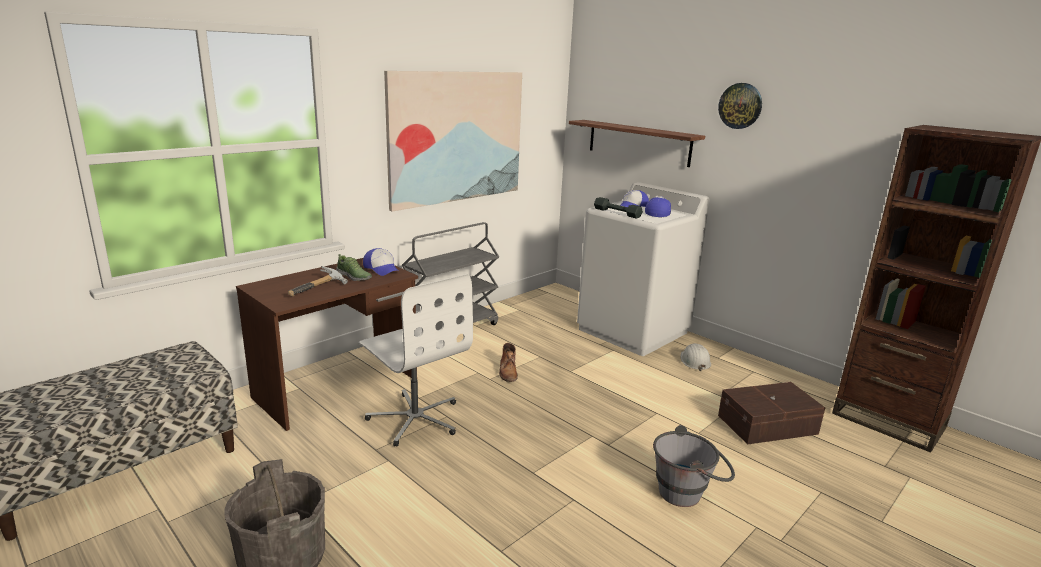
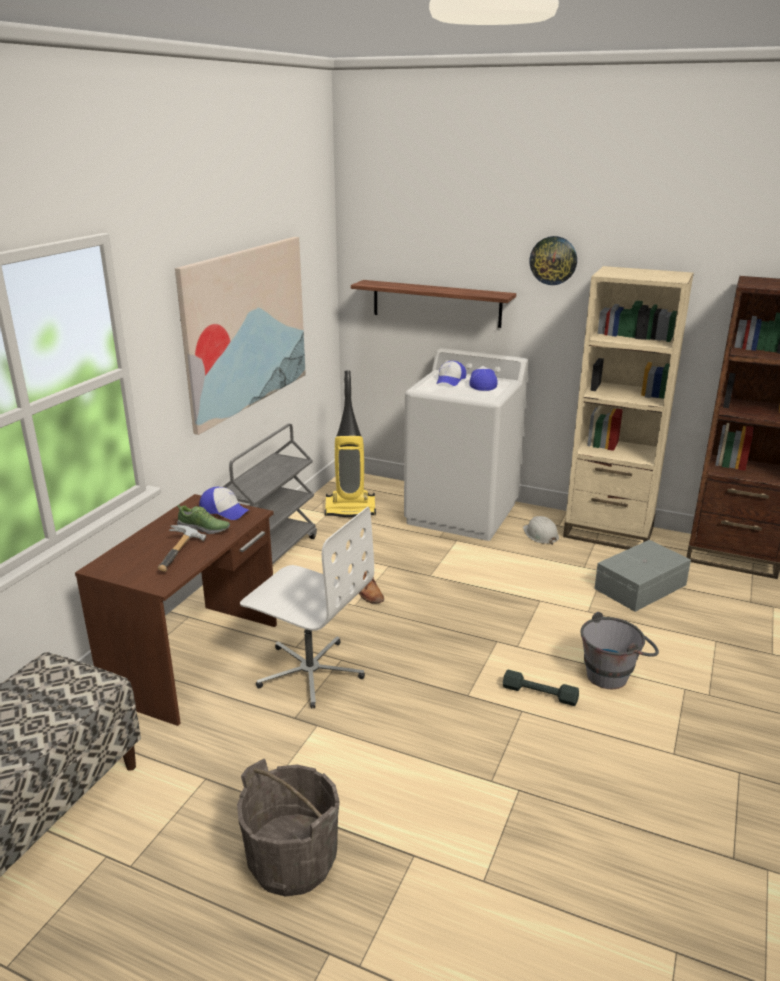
camera: 20 degrees left, 5 degrees up
grey dumbbell [594,197,643,218] -> grey dumbbell moved to [503,669,579,706]
brown storage box [718,382,825,445] -> grey storage box [594,540,691,612]
none -> vacuum cleaner [324,371,376,517]
none -> beige bookcase [563,266,694,550]

